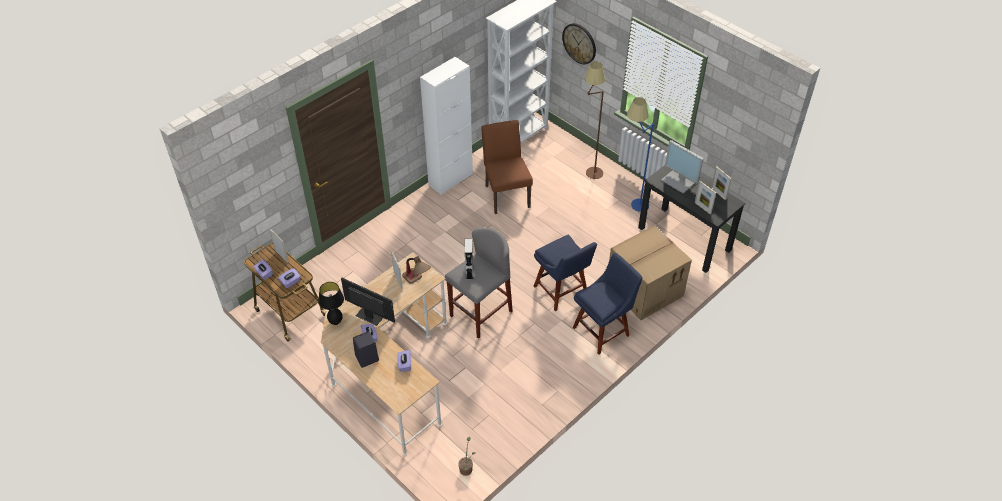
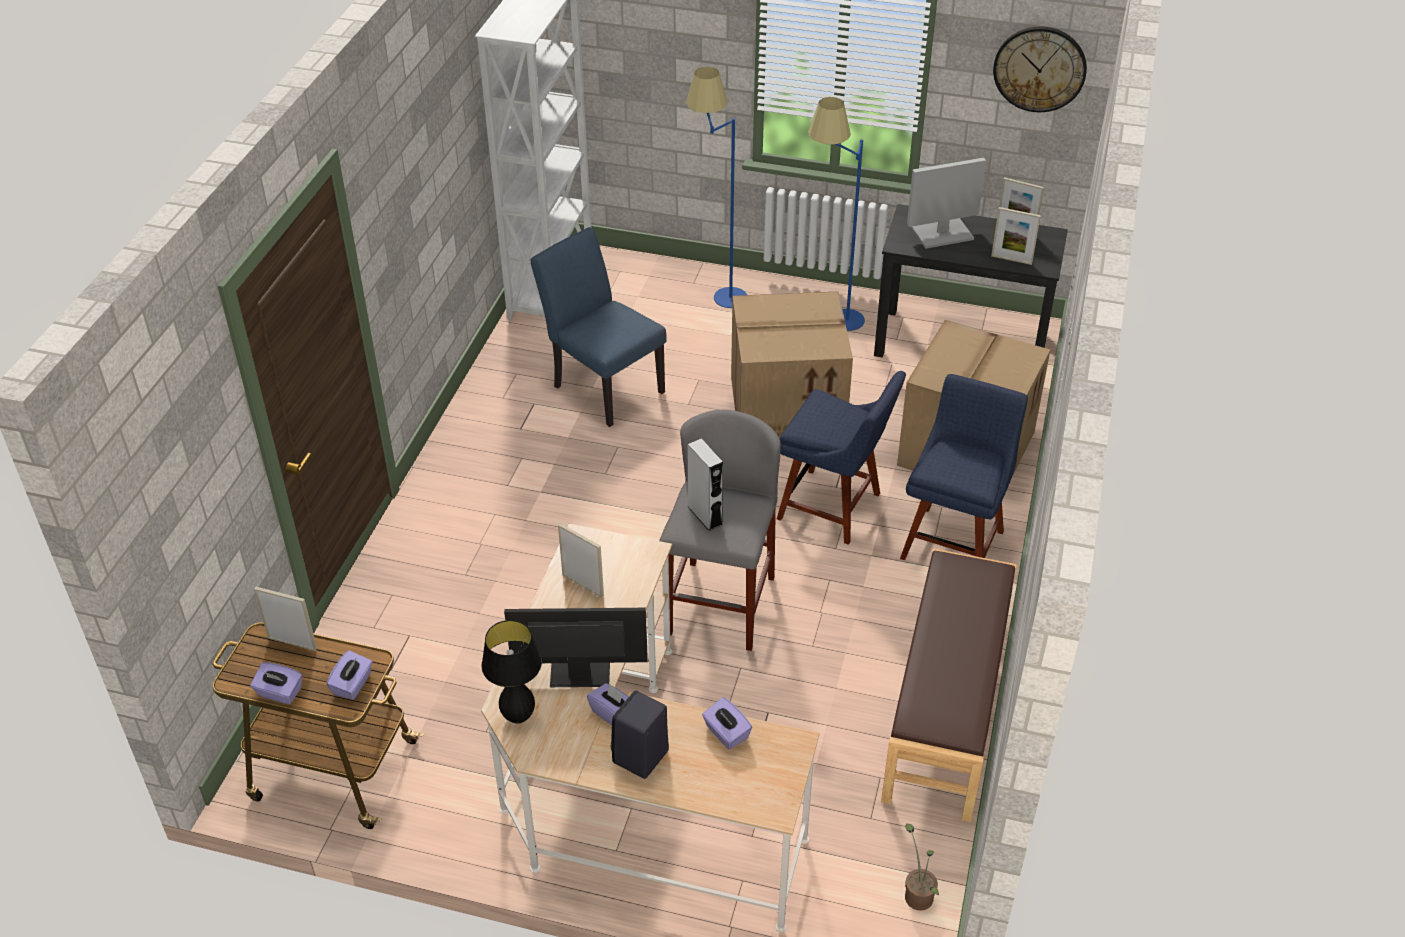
camera: 30 degrees left, 5 degrees down
table lamp [402,256,431,284] -> none
white cabinet [420,57,473,195] -> none
brown chair [481,120,533,214] -> blue chair [531,227,667,427]
wall clock [562,23,596,64] -> wall clock moved to [993,26,1087,112]
brown floor lamp [585,62,605,179] -> blue floor lamp [686,67,747,308]
monitor [661,140,704,194] -> monitor turned 150 degrees clockwise [907,158,986,249]
none -> cardboard box [731,291,853,439]
none -> brown bench [881,548,1017,822]

